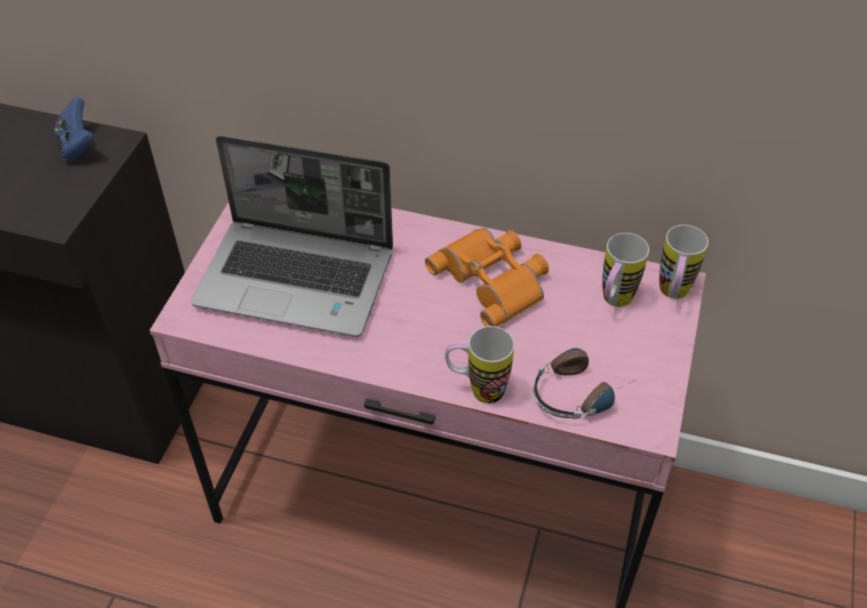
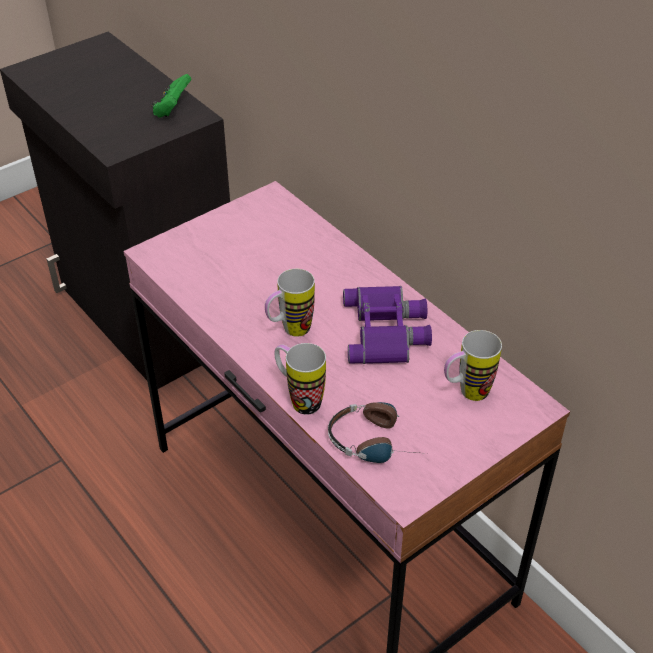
camera: 35 degrees right, 5 degrees down
blue game controller [54,97,94,161] -> green game controller [151,74,192,118]
laptop [191,135,393,337] -> none
orange binoculars [425,228,549,327] -> purple binoculars [343,286,432,364]
mug [659,225,708,299] -> mug moved to [265,269,315,337]

